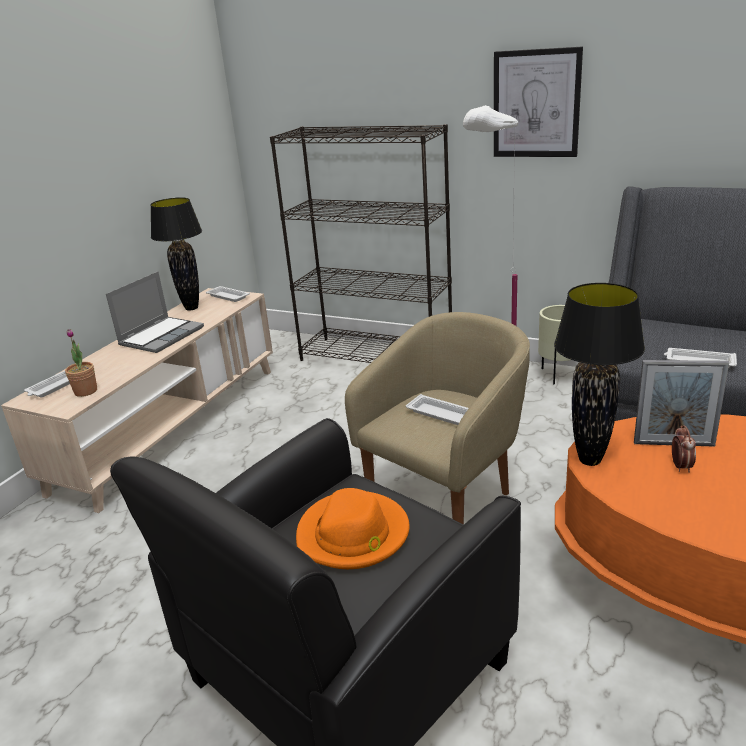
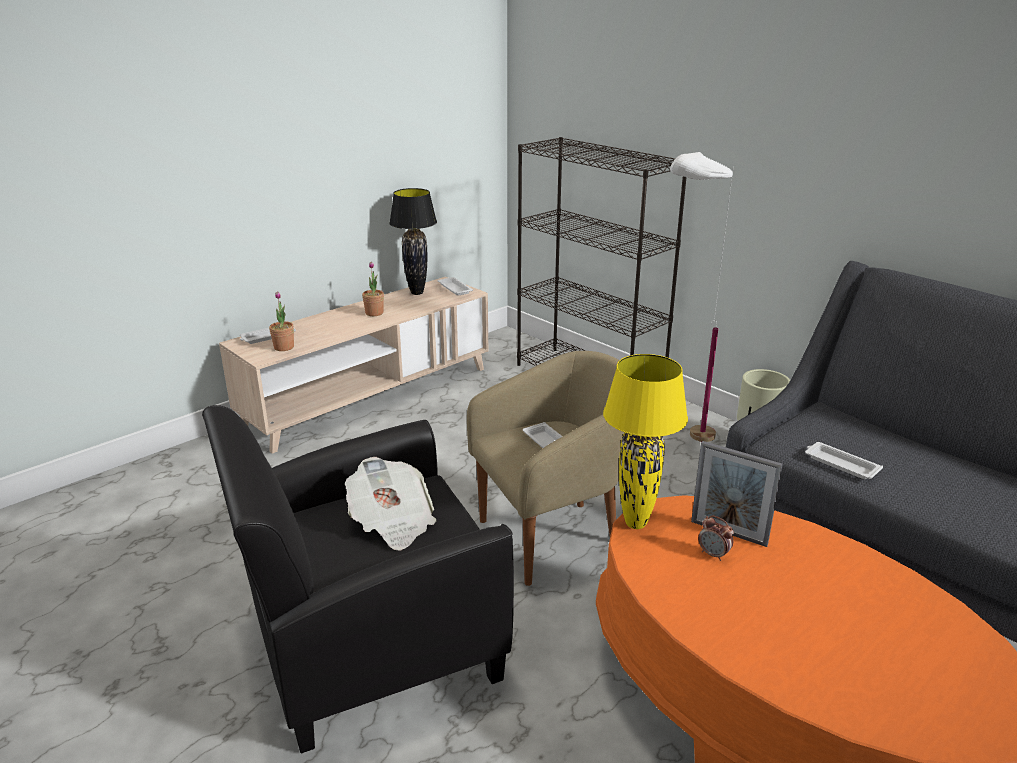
camera: 20 degrees right, 0 degrees up
laptop [106,271,204,353] -> potted plant [362,262,384,316]
orange hat [296,488,409,569] -> newspaper [345,457,436,551]
picture [494,46,583,157] -> none
black table lamp [554,283,645,466] -> yellow table lamp [603,354,688,529]
alarm clock [672,425,696,473] -> alarm clock turned 105 degrees clockwise [698,515,734,561]

